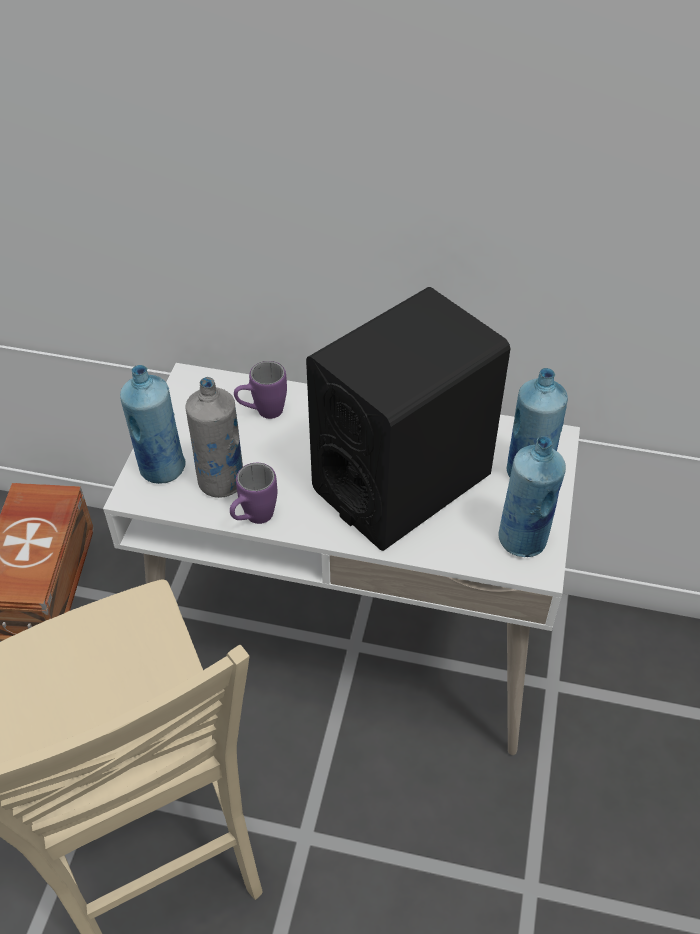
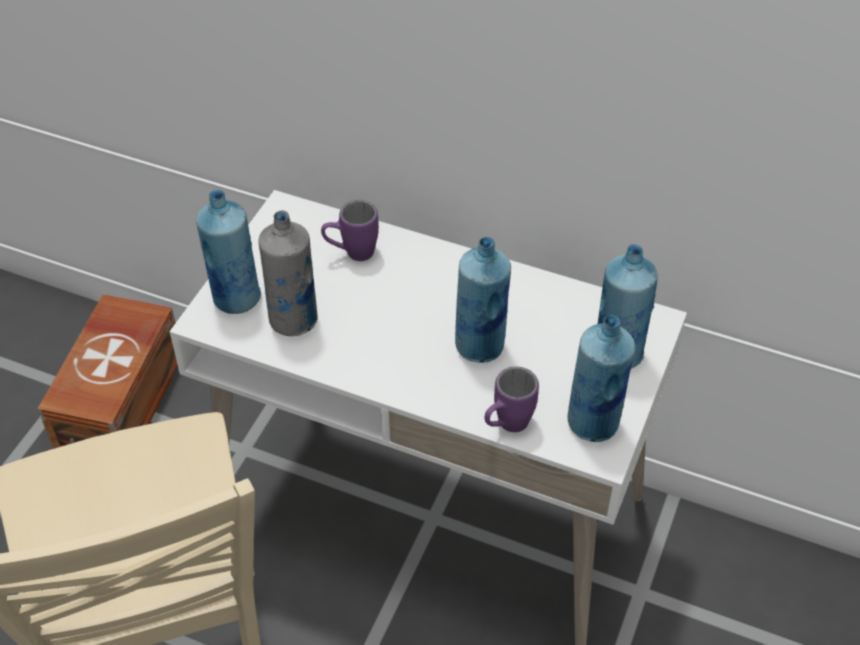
camera: 10 degrees right, 0 degrees up
purple mug [230,463,277,524] -> purple mug moved to [485,367,539,432]
black speaker [306,287,511,551] -> blue bottle [455,237,511,363]

